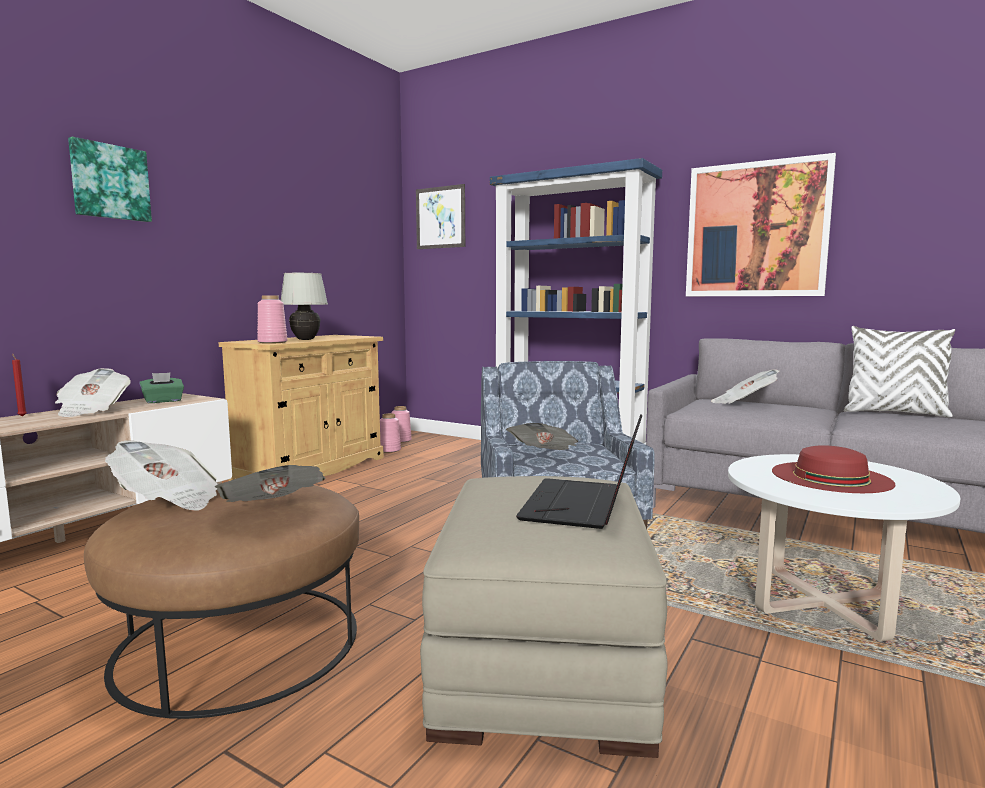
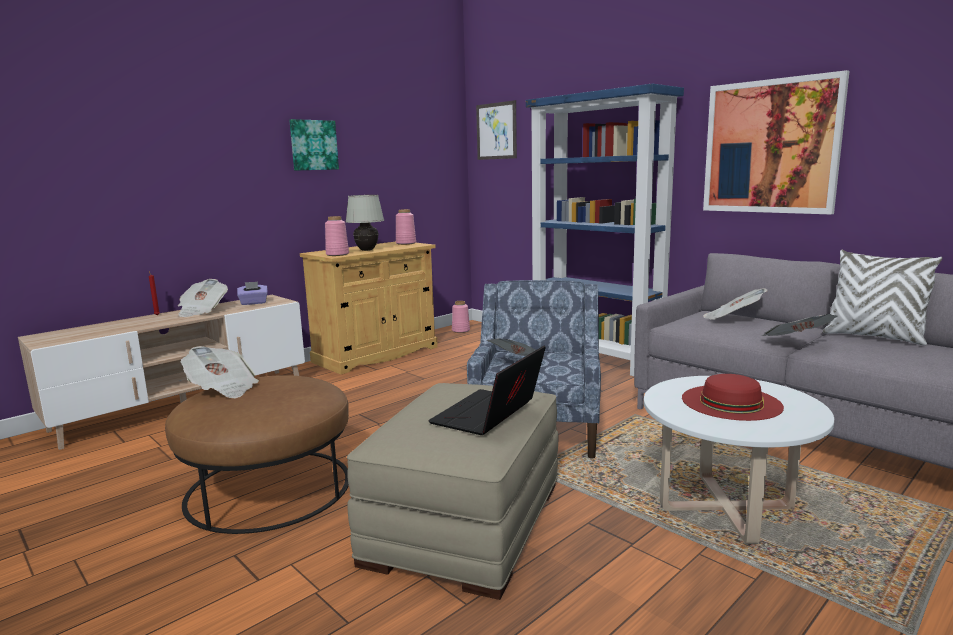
camera: 15 degrees right, 5 degrees up
picture [68,137,152,222] -> picture moved to [289,119,339,171]
green tissue box [139,372,184,403] -> purple tissue box [237,281,268,305]
newspaper [214,465,325,502] -> newspaper moved to [762,314,838,336]
pink vase [380,413,401,453] -> pink vase moved to [396,209,416,245]

